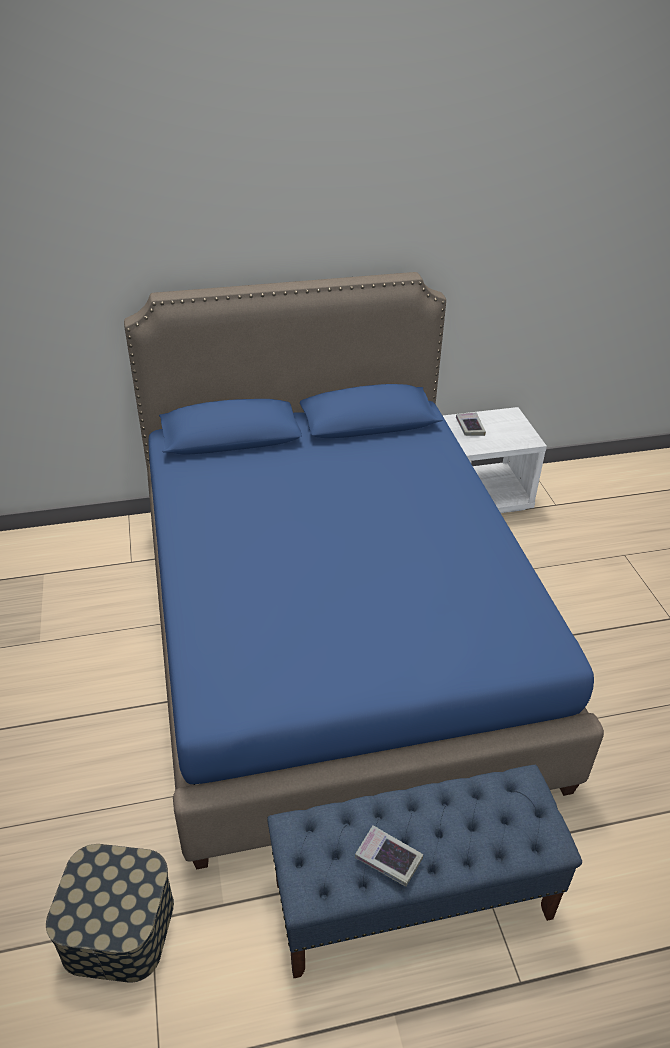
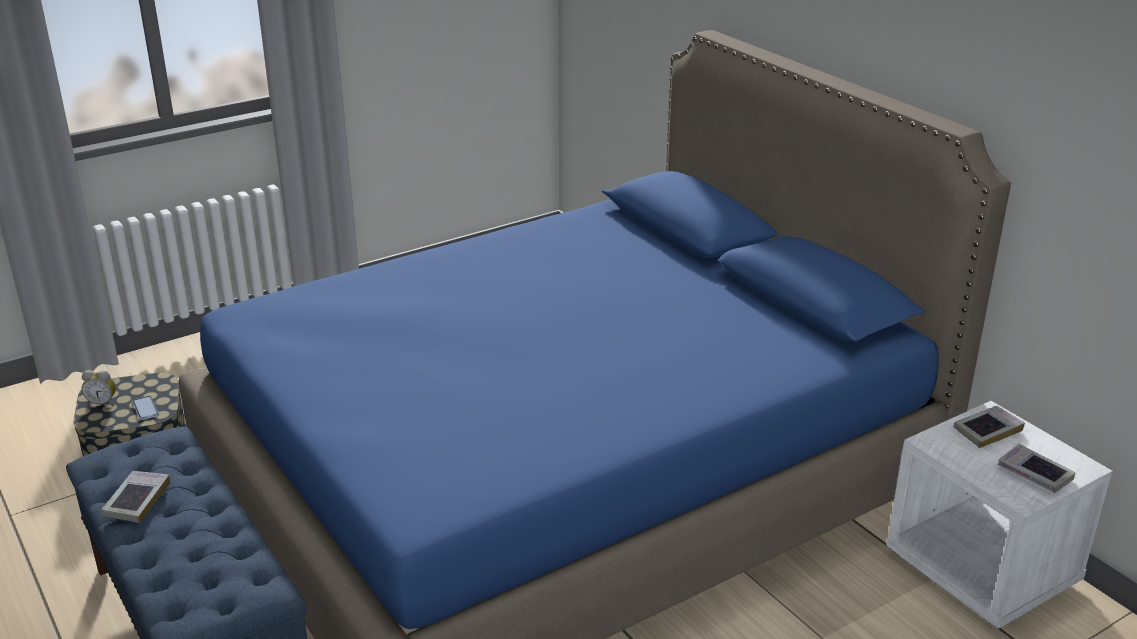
camera: 70 degrees right, 10 degrees down
none -> alarm clock [81,370,116,406]
none -> phone [132,396,159,420]
none -> book [998,444,1076,493]

